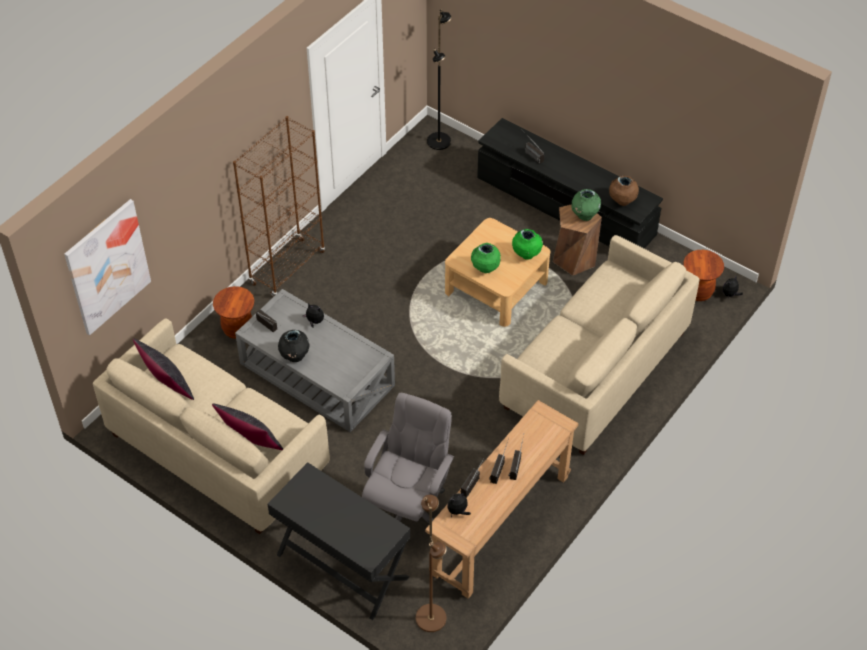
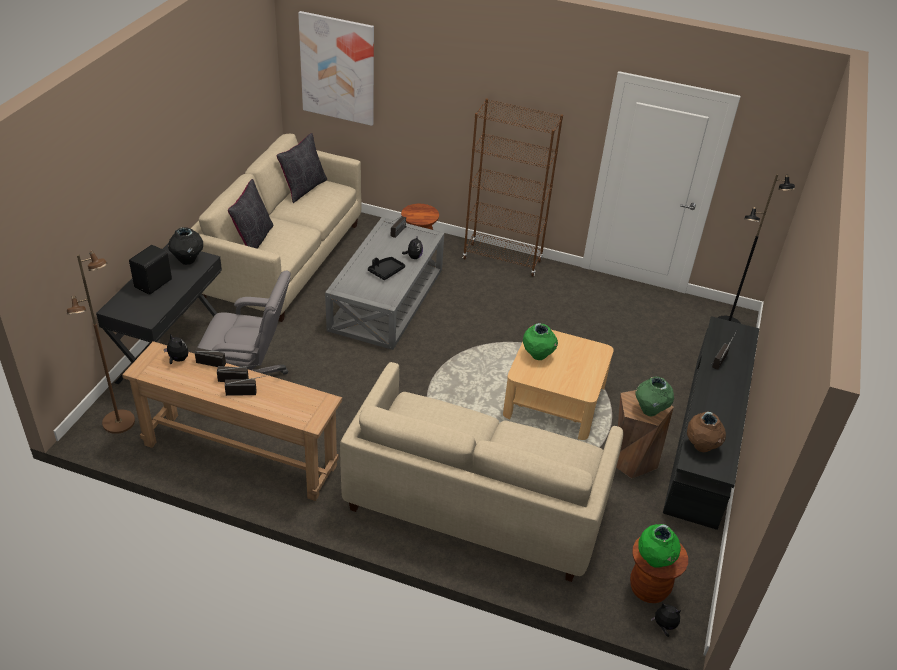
camera: 70 degrees right, 10 degrees down
black vase [278,330,309,362] -> black vase moved to [168,227,203,265]
green vase [512,229,543,260] -> green vase moved to [638,524,681,568]
none -> black speaker [129,245,172,295]
none -> black tray [368,257,405,280]

